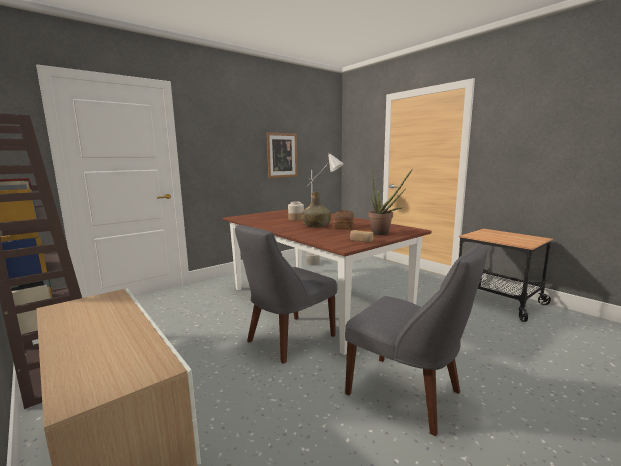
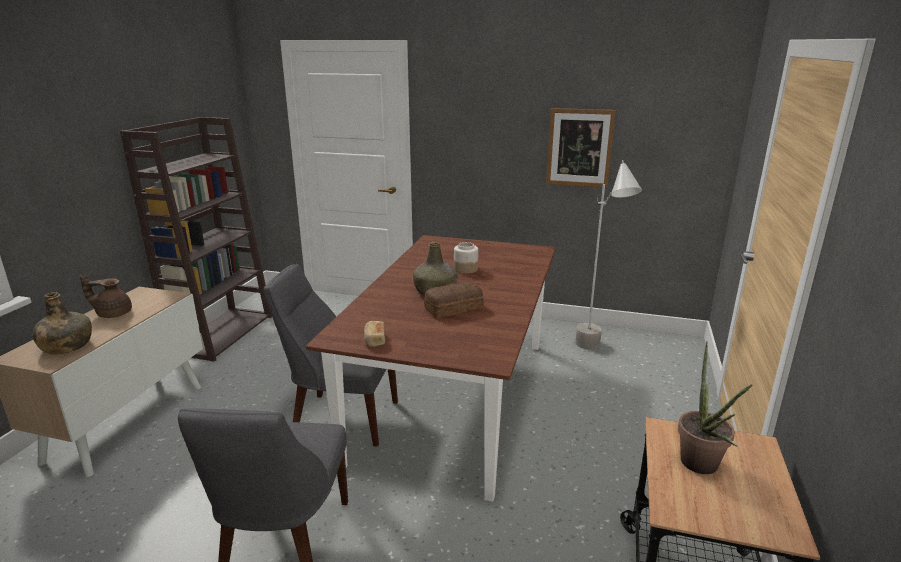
camera: 55 degrees right, 10 degrees up
potted plant [368,169,413,235] -> potted plant moved to [678,341,753,474]
none -> green bottle [32,292,92,355]
none -> brown teapot [80,275,132,318]

